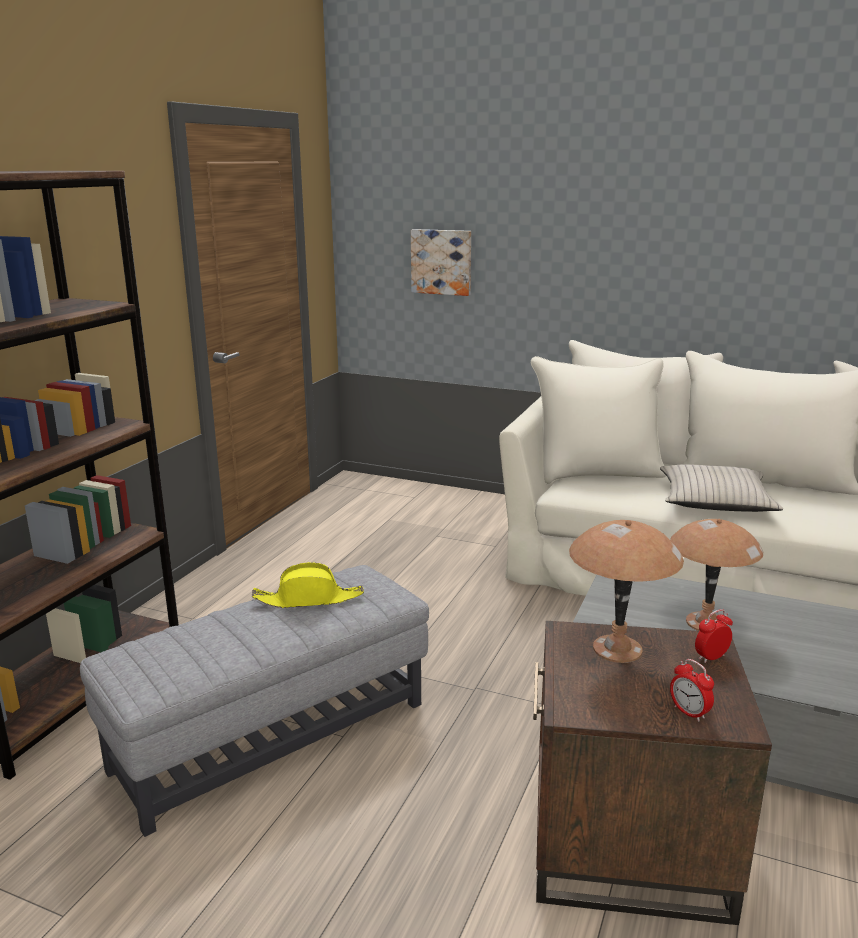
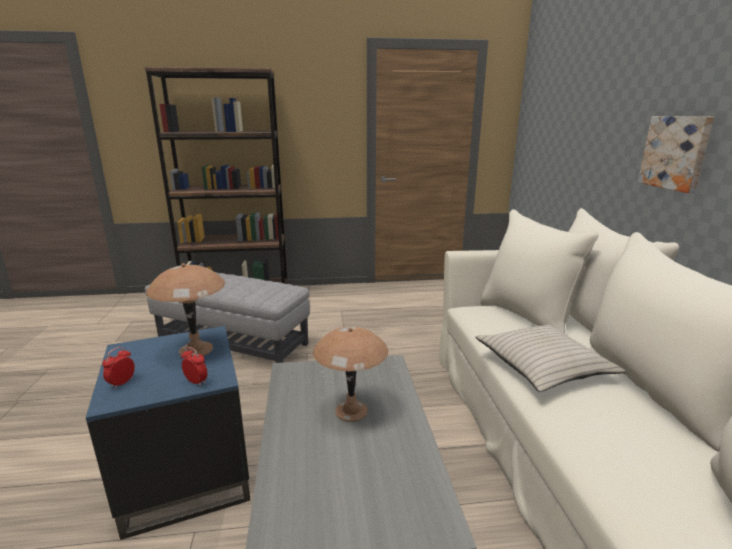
camera: 60 degrees right, 0 degrees up
yellow hat [252,562,364,608] -> none
picture [411,229,471,296] -> picture moved to [638,116,714,193]
brown side table [533,621,772,925] -> blue side table [86,326,250,540]

